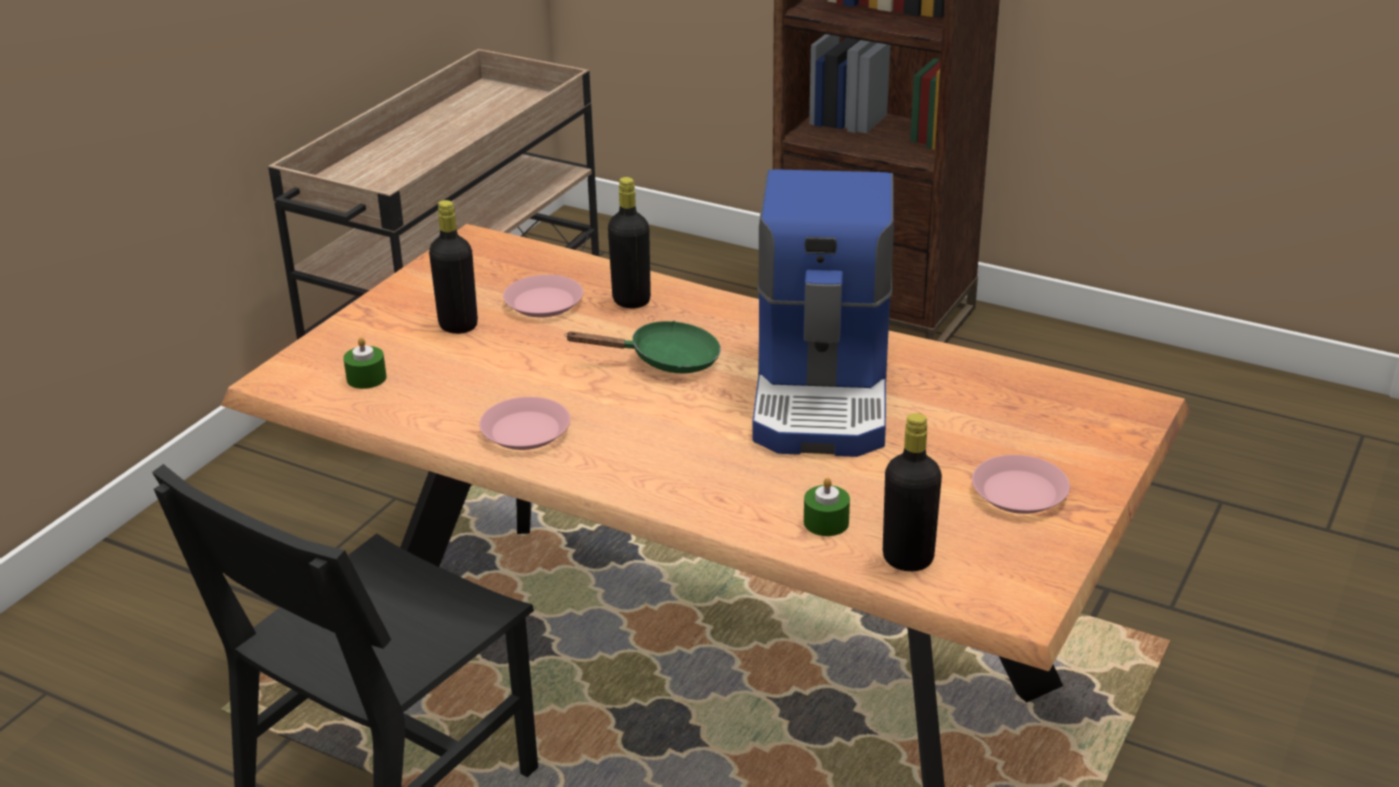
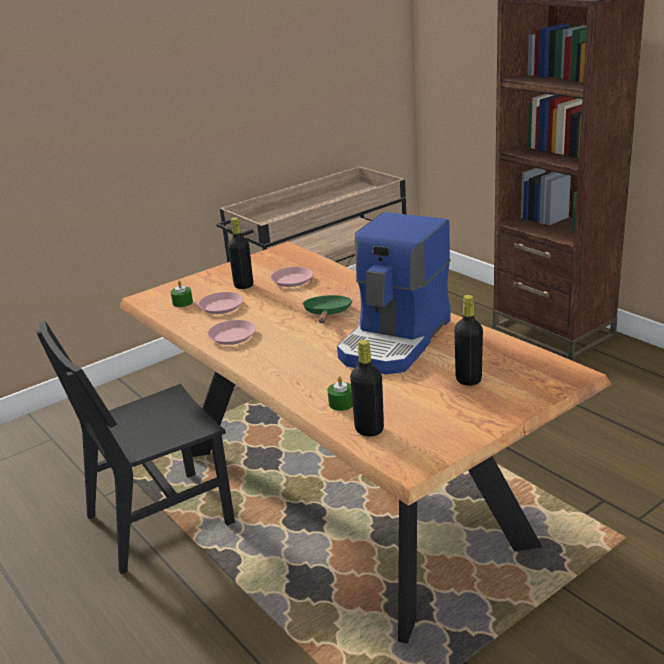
camera: 25 degrees right, 5 degrees down
green frying pan [564,321,721,373] -> green frying pan turned 105 degrees counterclockwise [302,295,352,323]
black bottle [608,177,651,308] -> black bottle moved to [454,295,483,386]
pink plate [972,455,1070,514] -> pink plate moved to [198,292,243,314]

